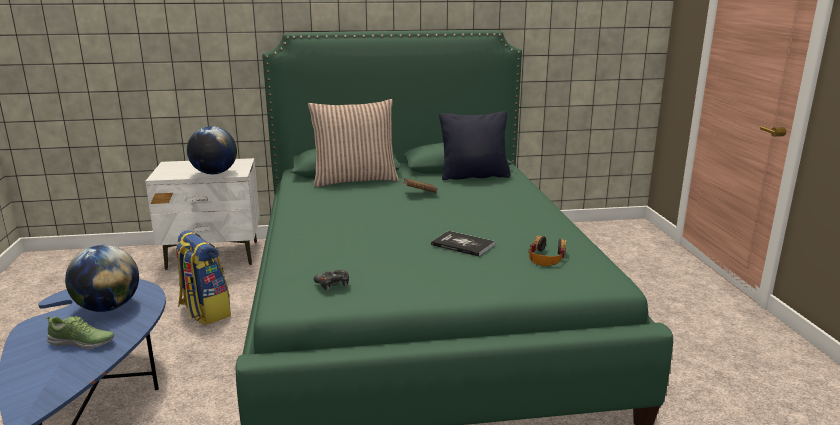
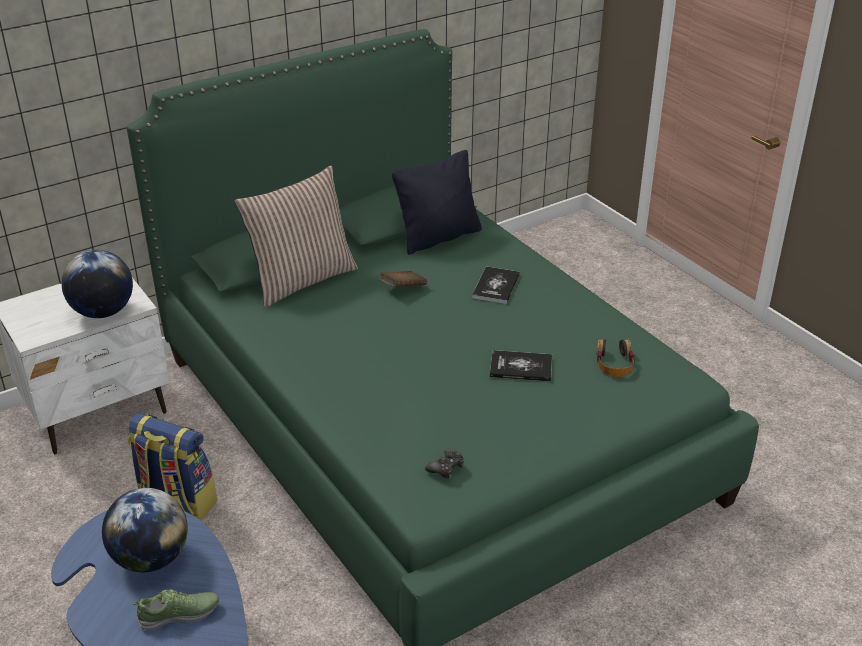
camera: 25 degrees left, 15 degrees up
none -> book [472,266,520,304]

